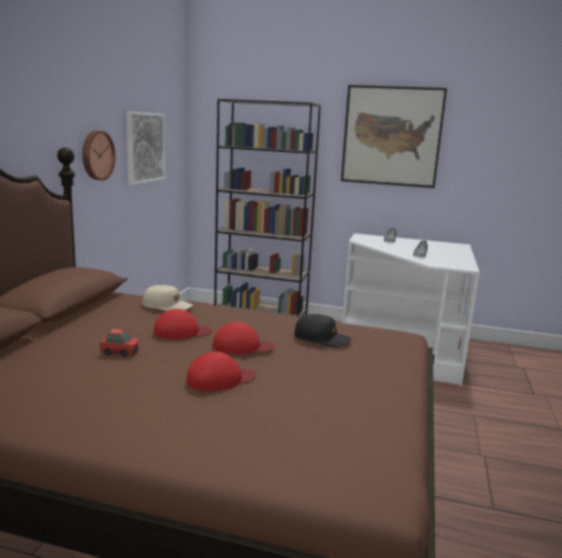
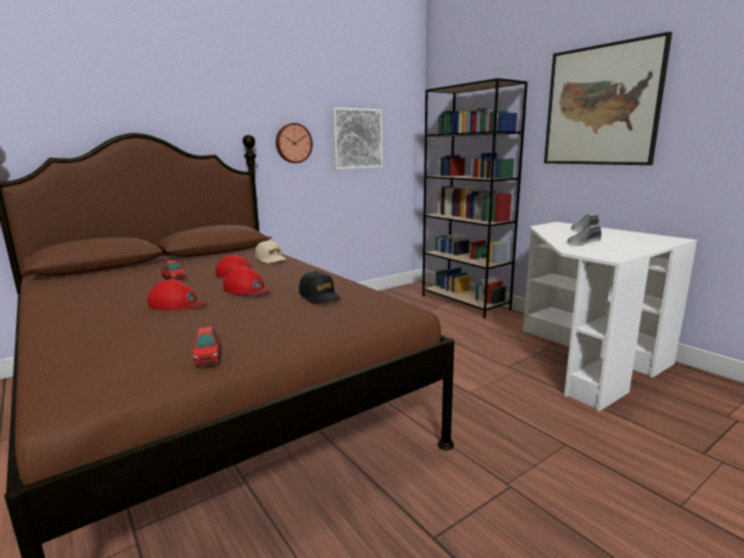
camera: 40 degrees right, 0 degrees up
none -> toy car [193,327,221,366]

